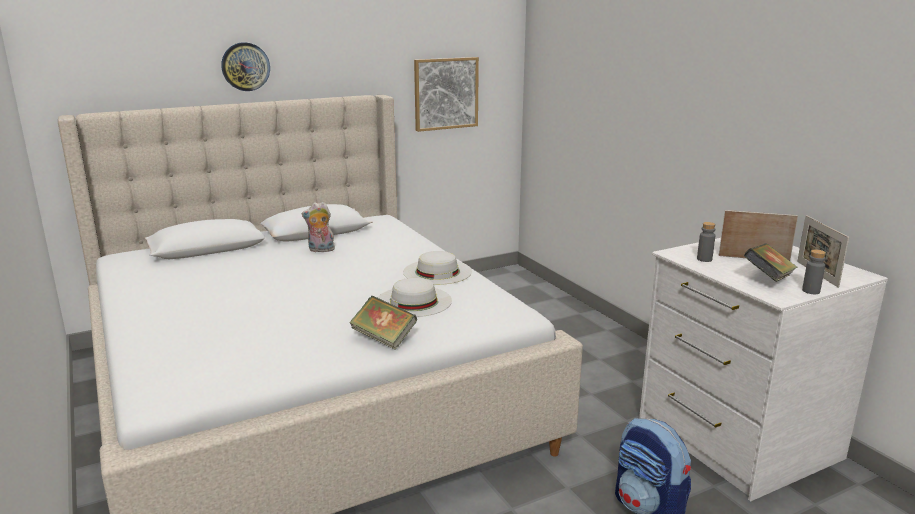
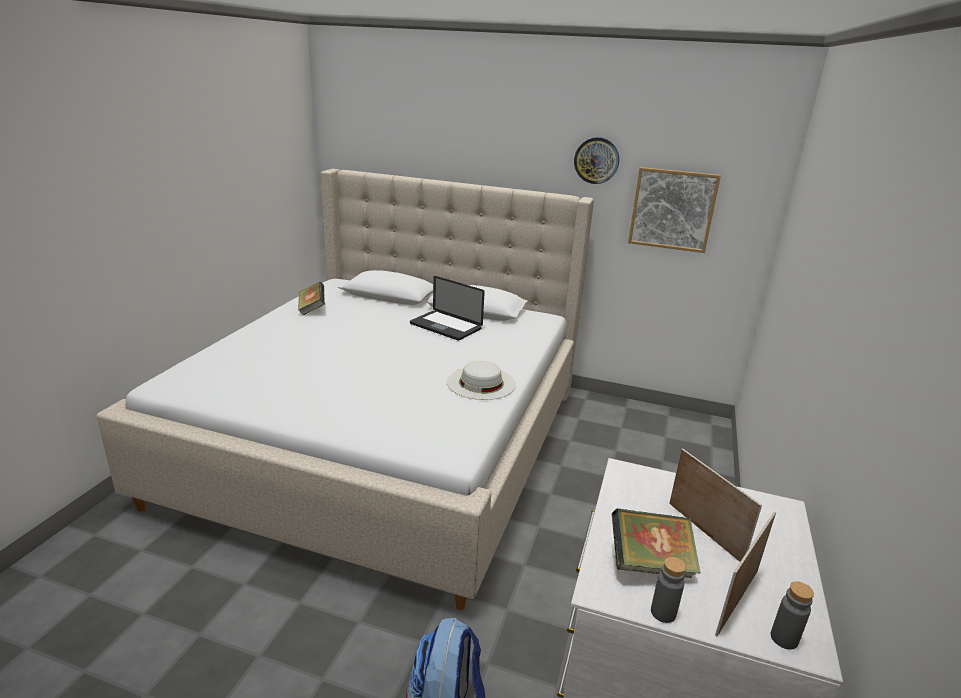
camera: 45 degrees right, 5 degrees up
wall clock [221,42,270,91] -> wall clock moved to [574,137,619,184]
plush toy [302,202,335,252] -> laptop [410,276,485,341]
book [350,296,417,350] -> book moved to [298,282,325,316]
white hat [377,278,452,317] -> none
grey bottle [697,222,716,262] -> grey bottle moved to [771,581,814,650]

